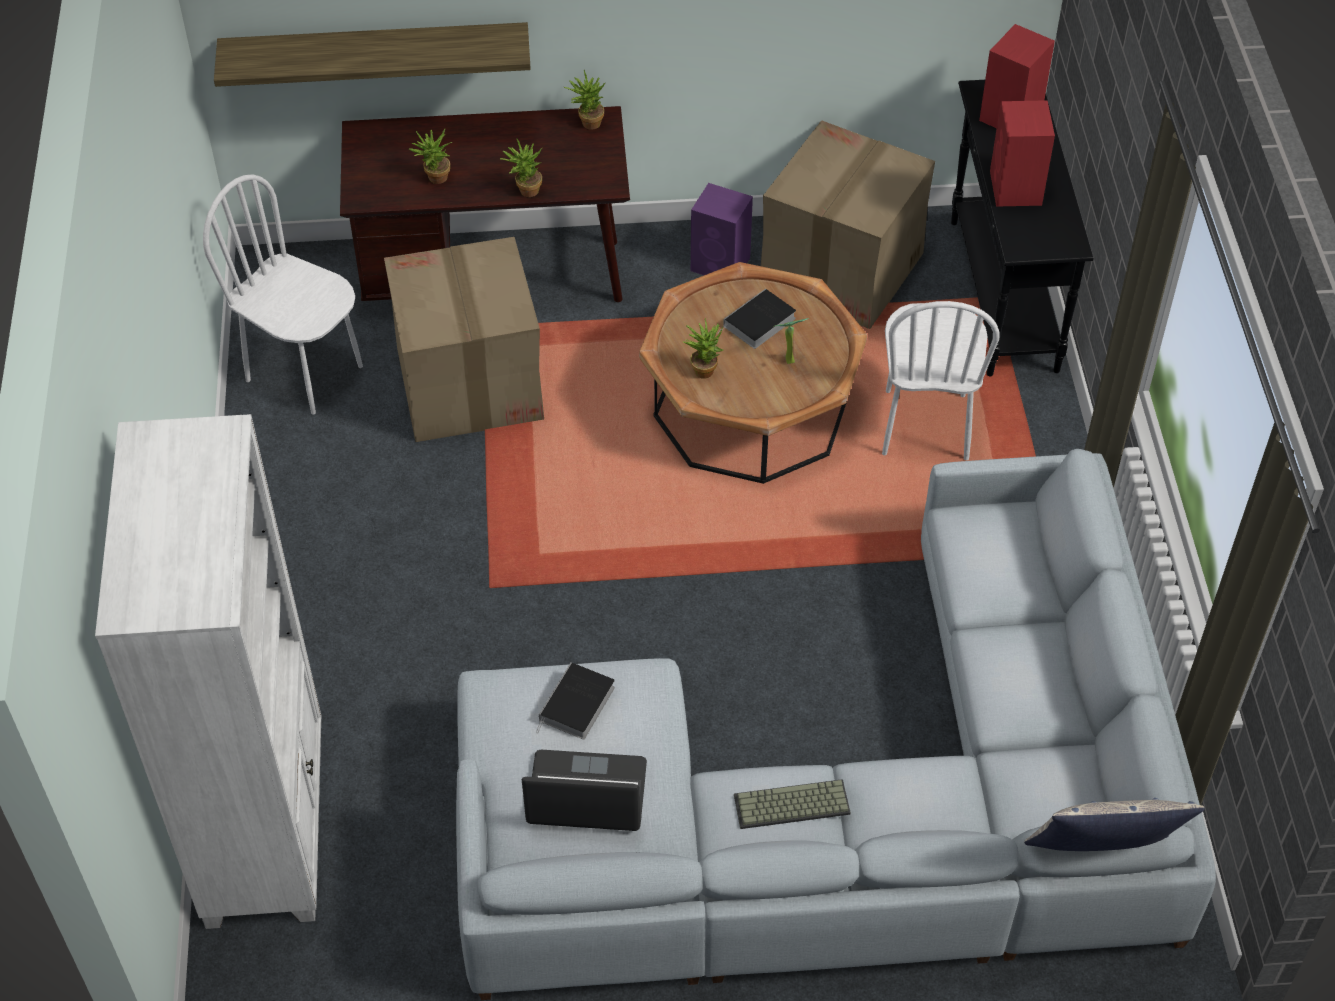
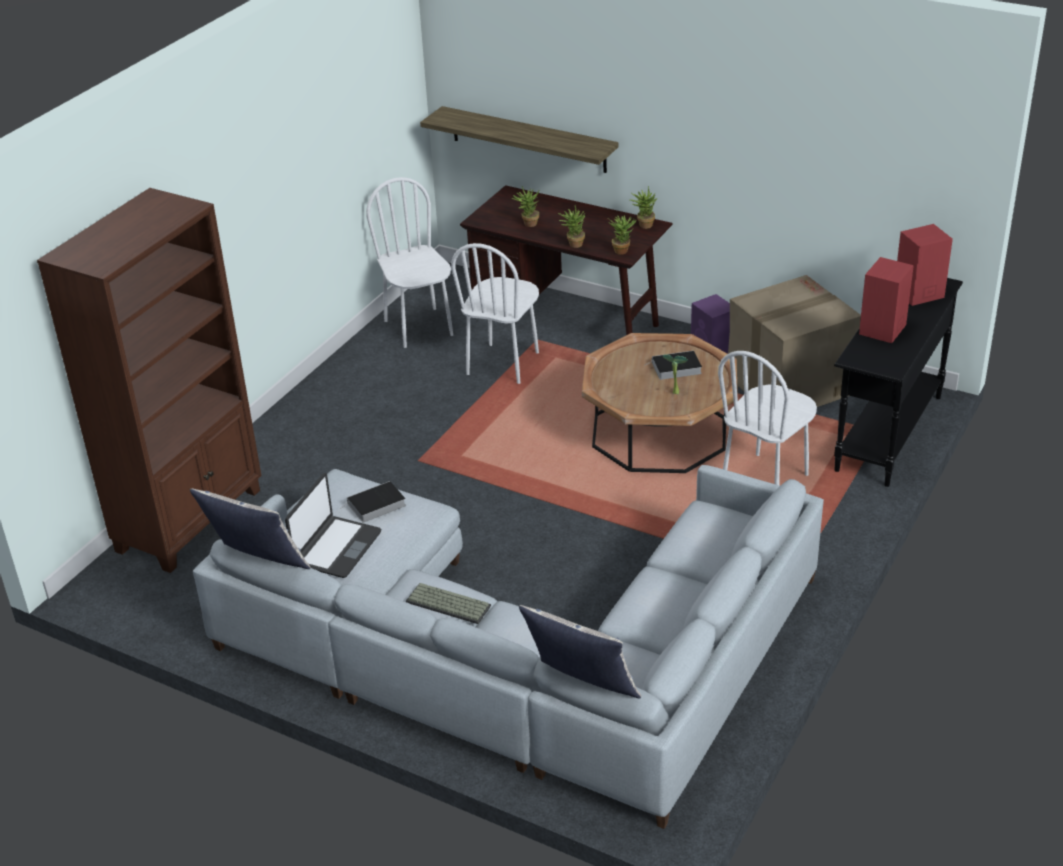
camera: 35 degrees right, 15 degrees down
white bookcase [95,414,321,929] -> brown bookcase [37,188,261,573]
cardboard box [384,237,544,442] -> white chair [451,243,539,384]
laptop [522,750,647,831] -> laptop turned 75 degrees clockwise [285,473,381,578]
potted plant [683,318,723,379] -> potted plant moved to [607,215,637,255]
none -> pillow [190,489,311,569]

